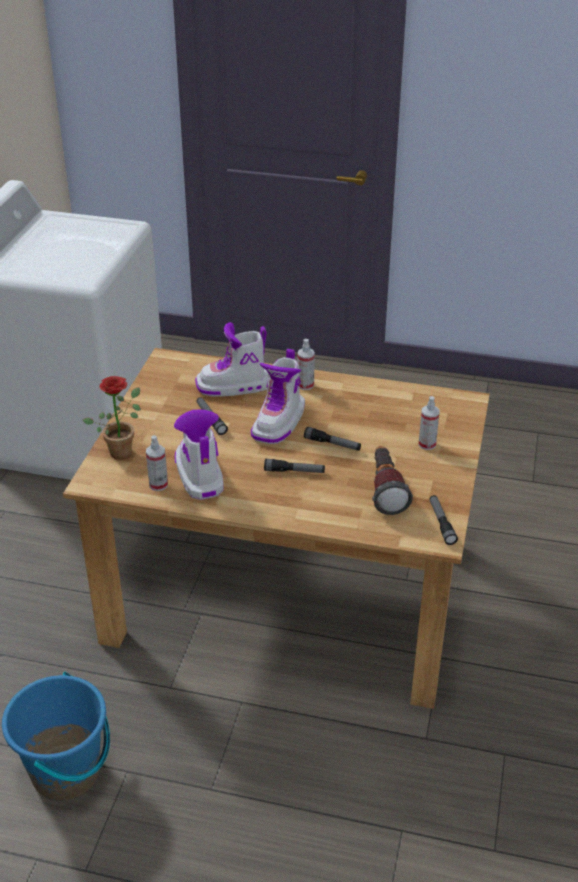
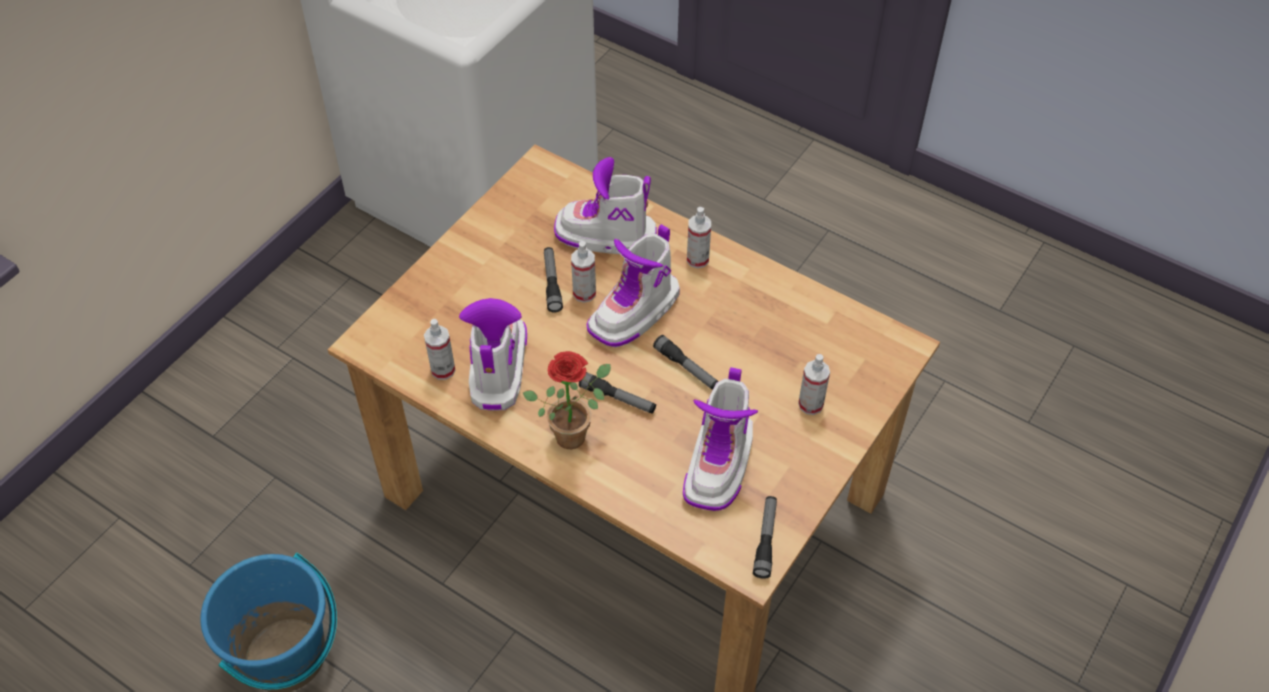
camera: 20 degrees right, 15 degrees up
potted plant [83,376,141,460] -> potted plant moved to [523,351,611,449]
flashlight [372,446,413,515] -> boot [683,367,758,511]
none -> spray bottle [571,241,596,303]

